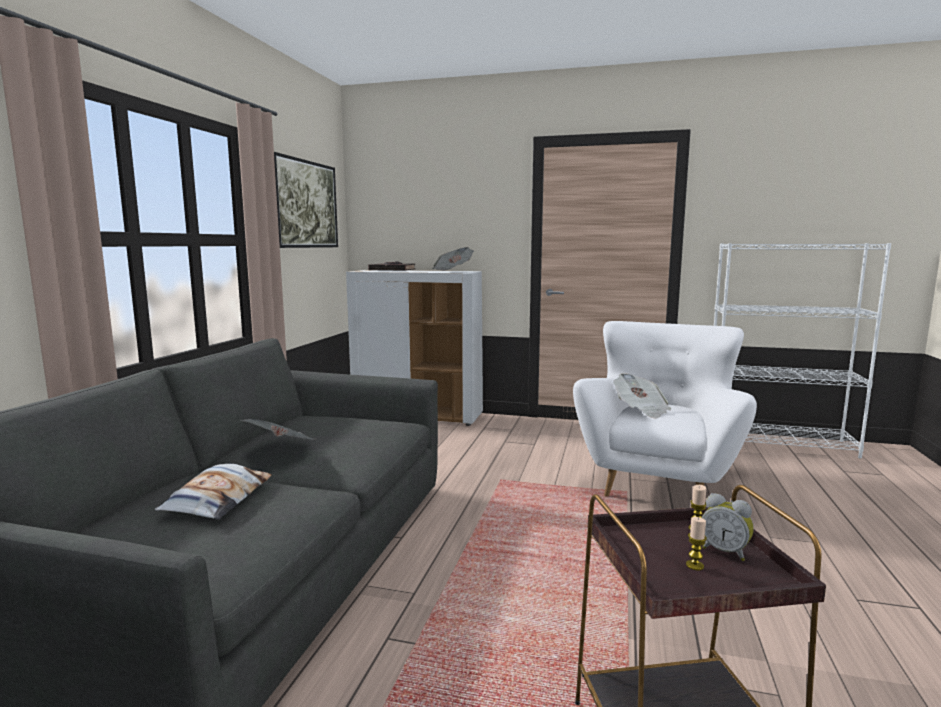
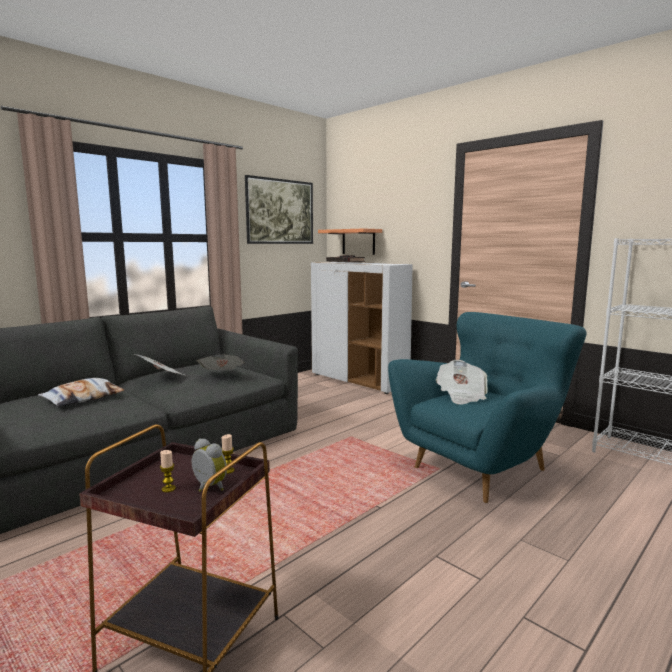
camera: 30 degrees right, 0 degrees up
newspaper [432,247,474,271] -> newspaper moved to [196,354,245,370]
white armchair [573,321,757,497] -> turquoise armchair [388,312,586,503]
alarm clock [702,493,754,561] -> alarm clock turned 150 degrees clockwise [192,438,227,492]
none -> shelf [318,228,382,255]

